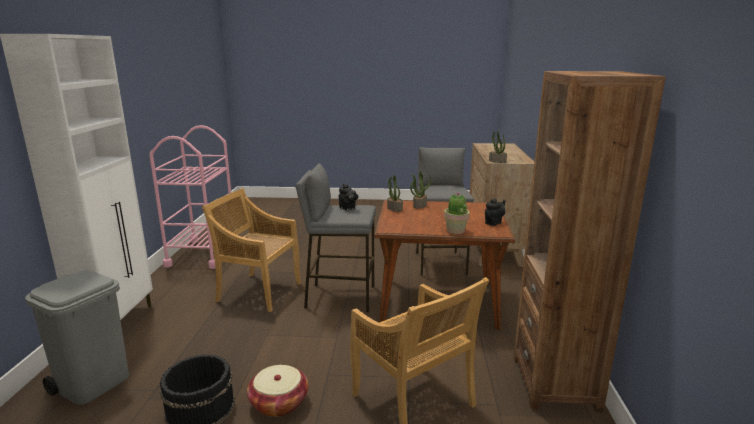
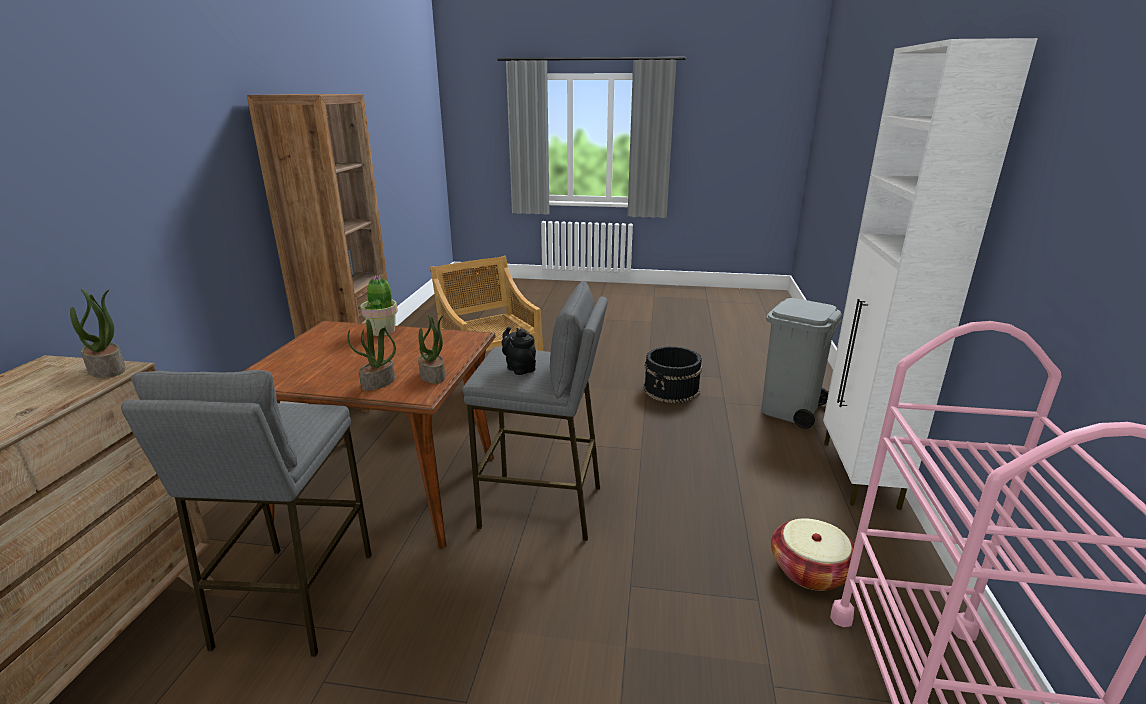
camera: 175 degrees left, 5 degrees up
beige chair [202,188,301,312] -> none
basket [247,365,308,417] -> basket moved to [771,518,860,591]
black teapot [485,199,506,226] -> none

